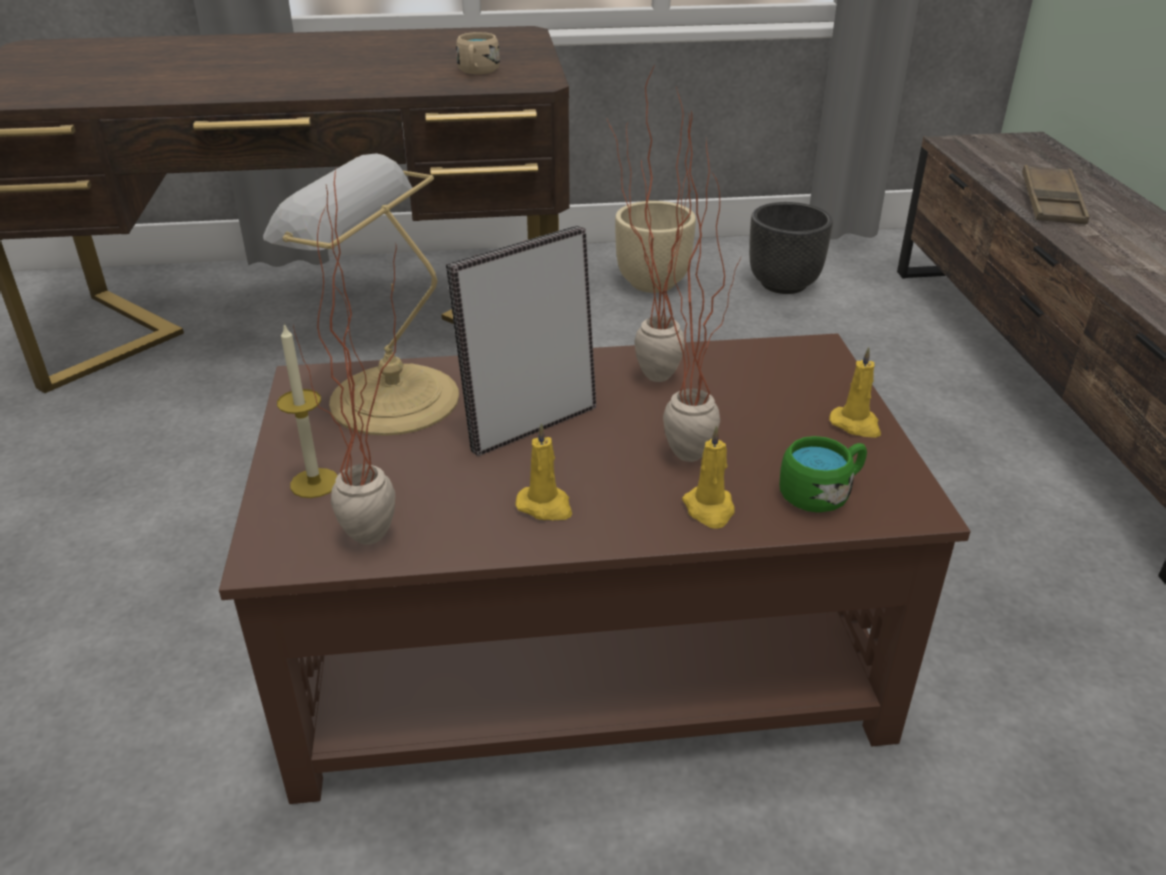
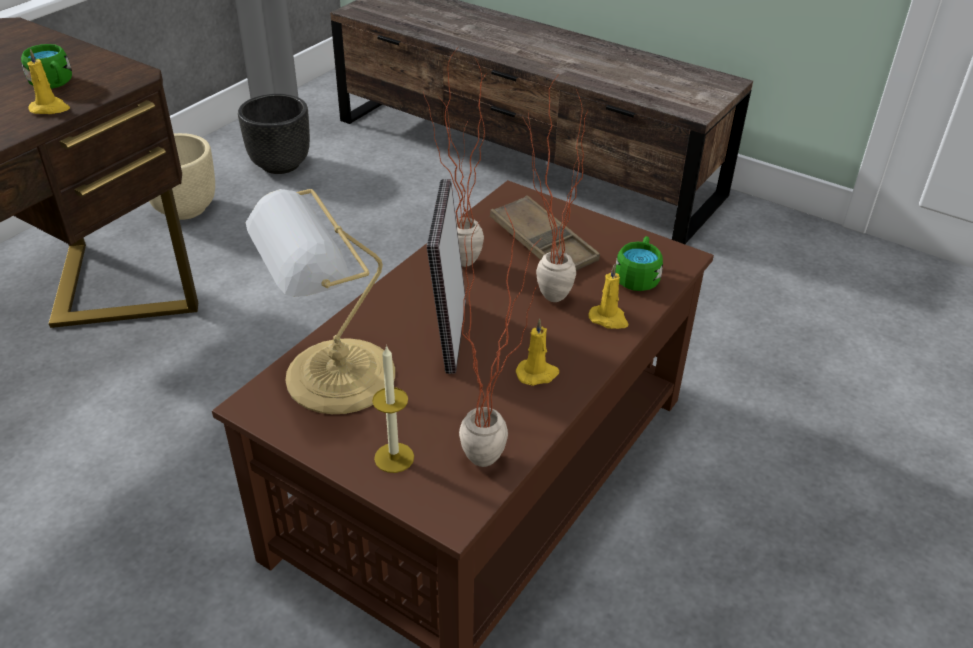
camera: 50 degrees left, 5 degrees up
beige mug [456,32,500,74] -> green mug [21,44,72,89]
yellow candle [829,347,881,438] -> yellow candle moved to [27,49,70,114]
brown tray [1022,165,1089,224] -> brown tray moved to [490,195,600,271]

